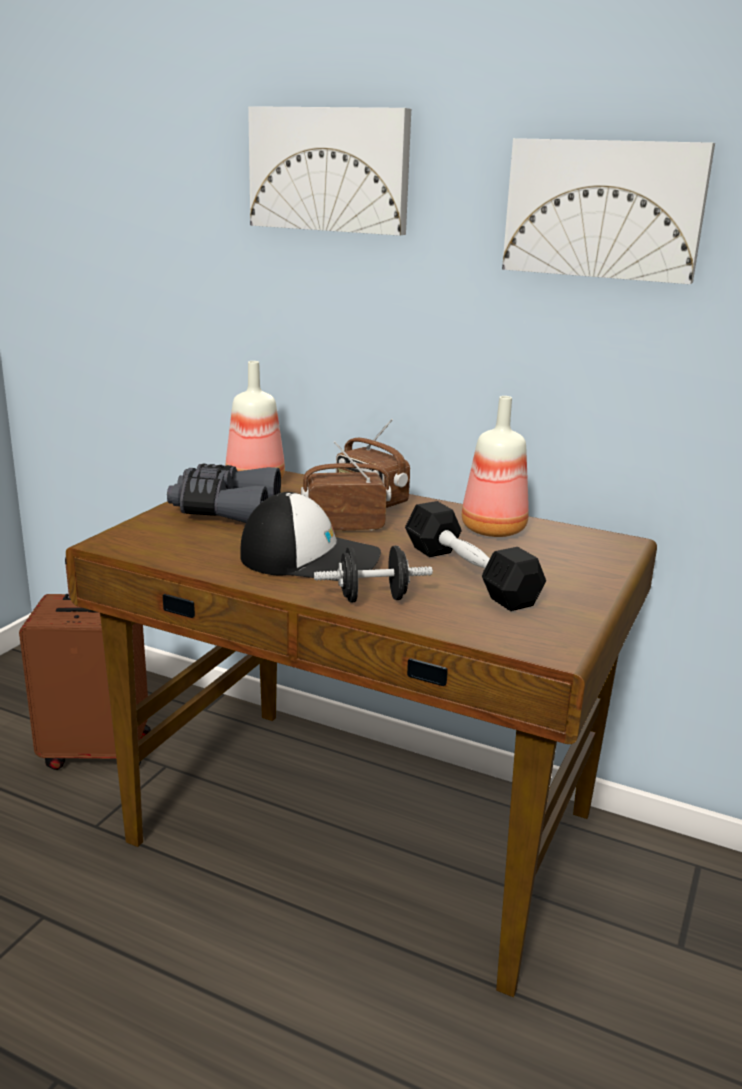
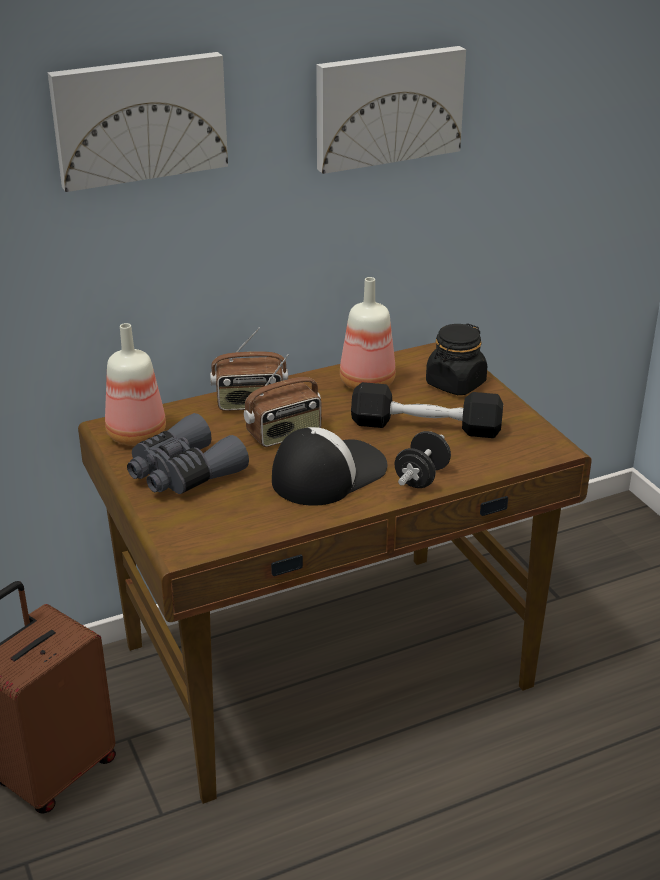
camera: 50 degrees left, 10 degrees up
radio [301,441,391,531] -> radio turned 150 degrees counterclockwise [244,354,322,447]
none -> black jar [426,323,487,395]

